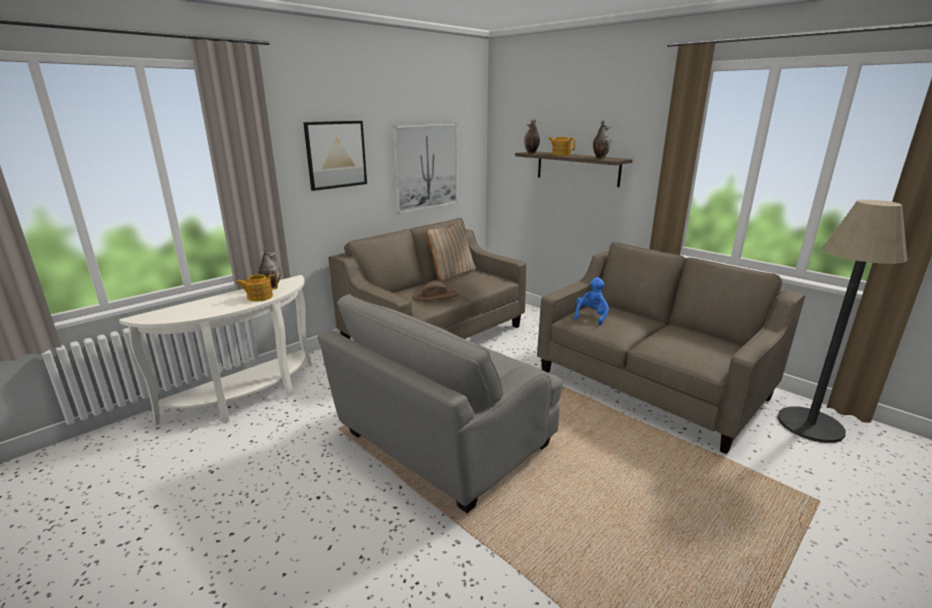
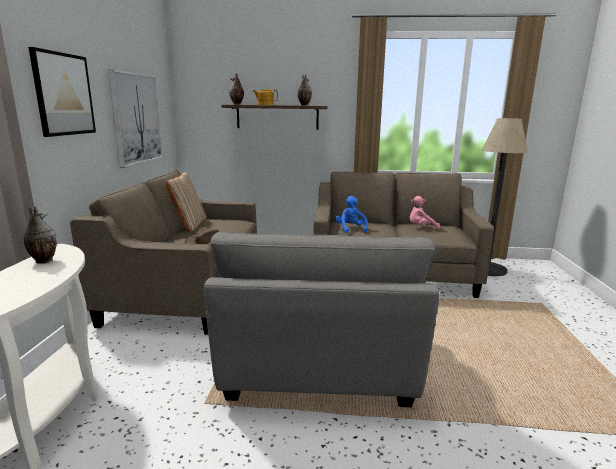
camera: 40 degrees left, 5 degrees down
teapot [236,274,278,302] -> none
none -> pink plush toy [409,196,440,229]

